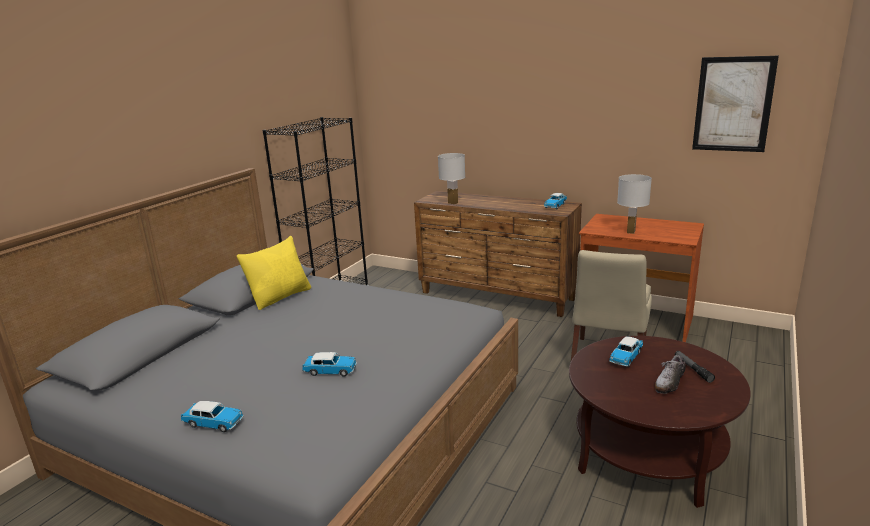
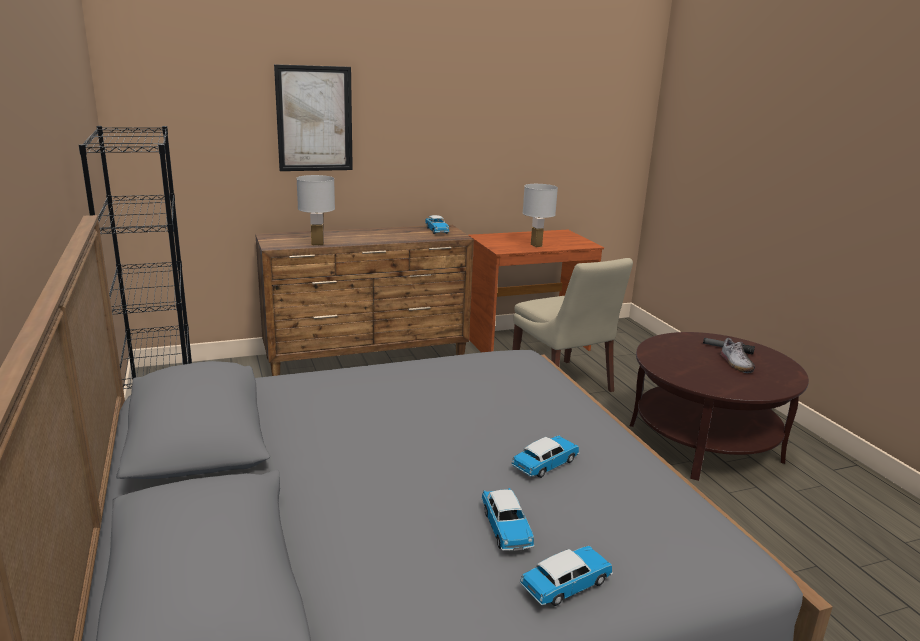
camera: 50 degrees left, 0 degrees up
yellow pillow [237,236,311,310] -> none
toy car [609,336,643,367] -> toy car moved to [481,488,534,551]
picture [692,56,779,152] -> picture moved to [274,64,353,171]

